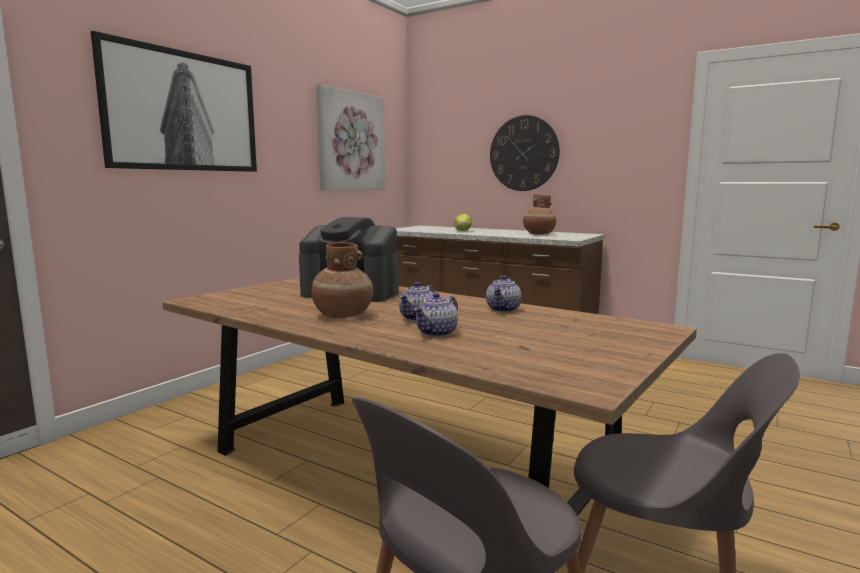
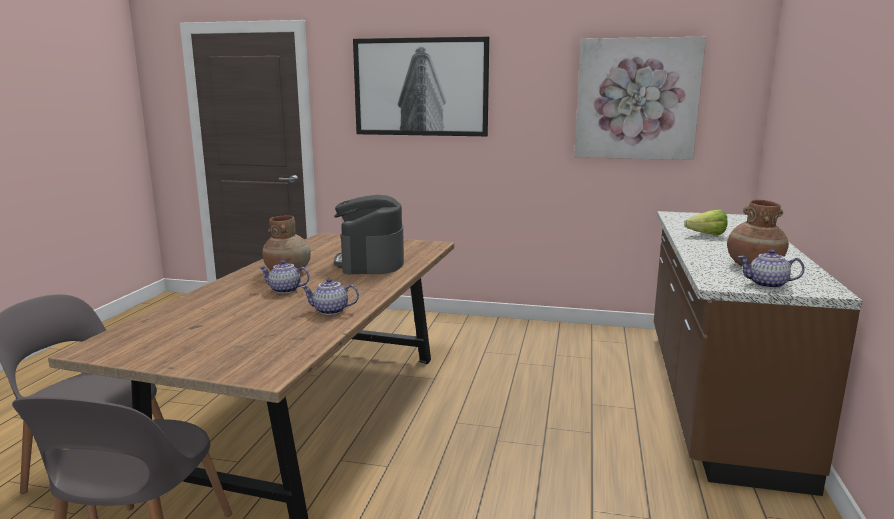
camera: 70 degrees right, 5 degrees up
teapot [414,293,458,337] -> teapot moved to [738,249,805,288]
wall clock [490,115,560,191] -> none

